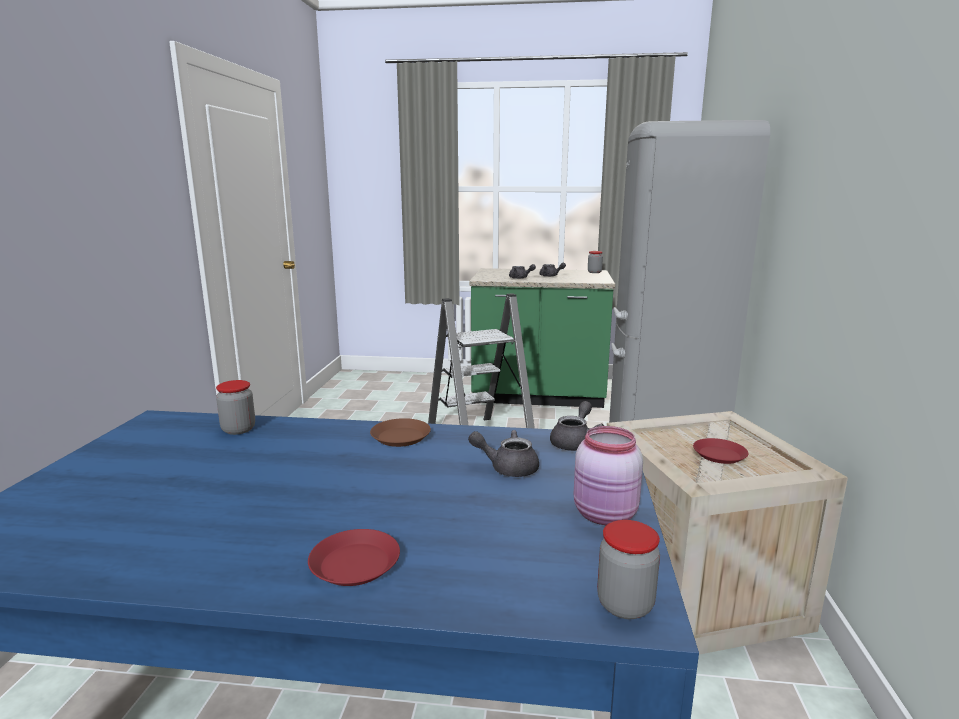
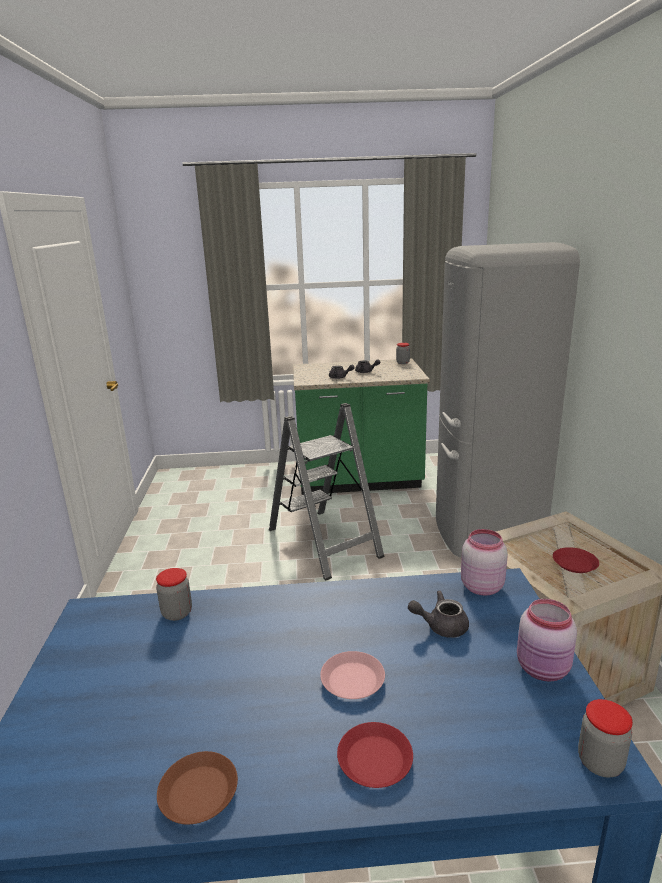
camera: 10 degrees left, 5 degrees up
brown plate [370,418,431,447] -> brown plate moved to [157,751,238,824]
grey teapot [550,401,604,451] -> pink jar [461,529,508,596]
none -> pink plate [320,651,385,699]

